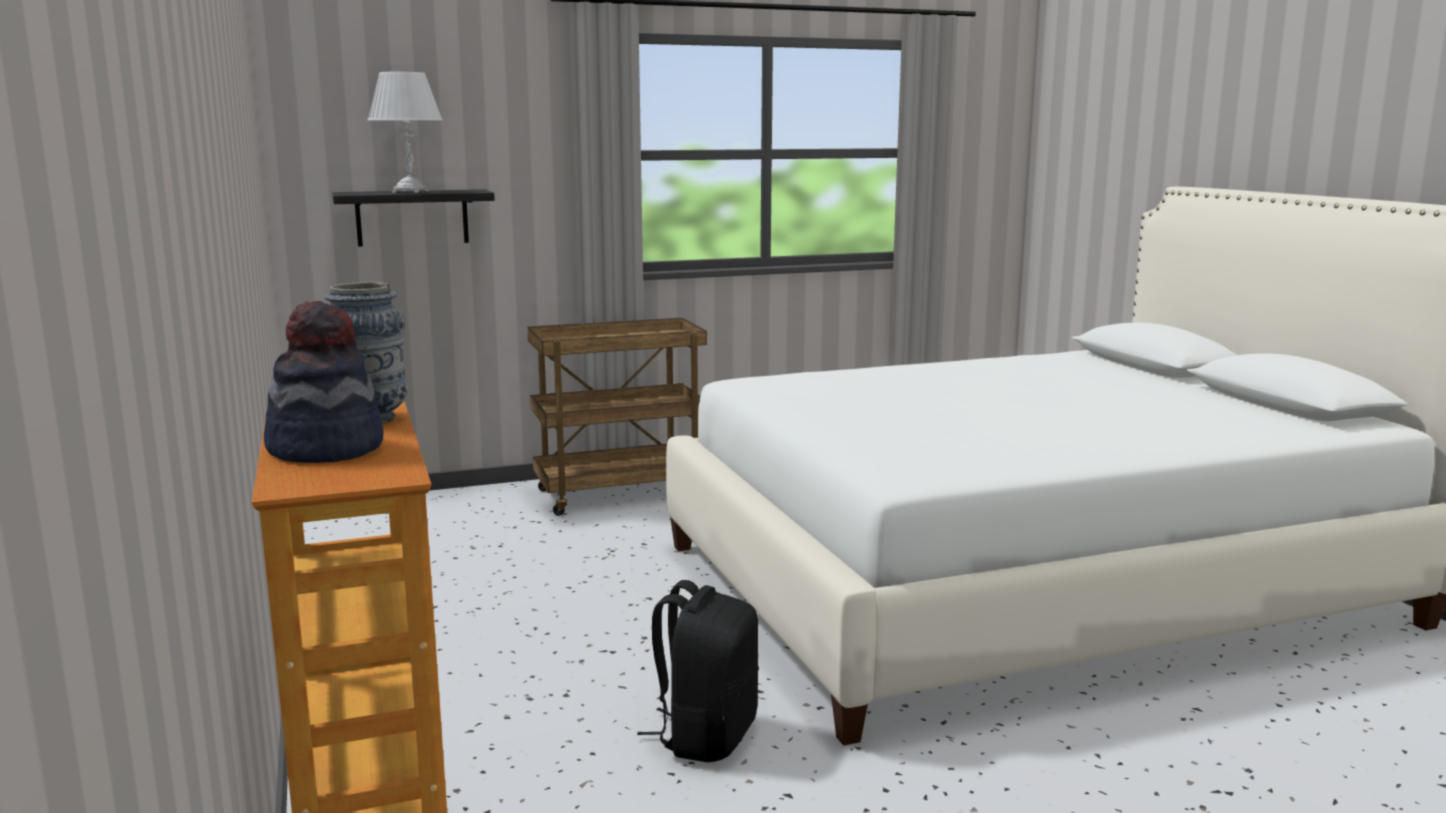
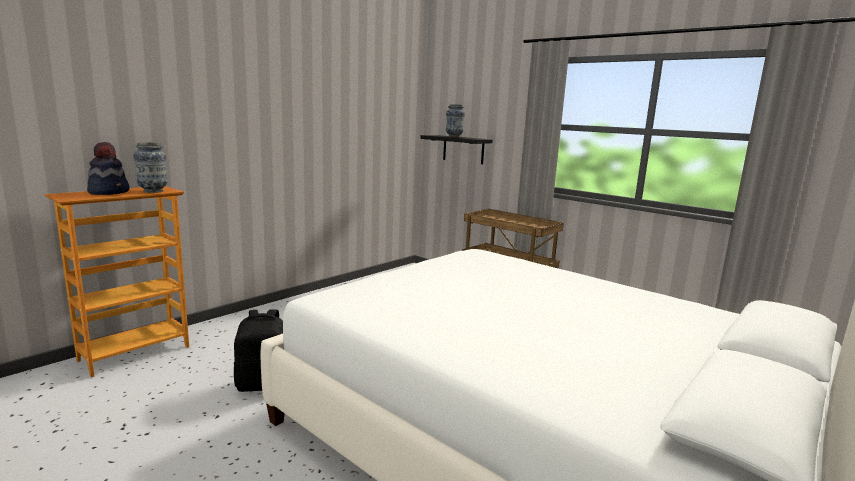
camera: 60 degrees right, 0 degrees up
white table lamp [368,72,443,193] -> vase [446,104,465,137]

